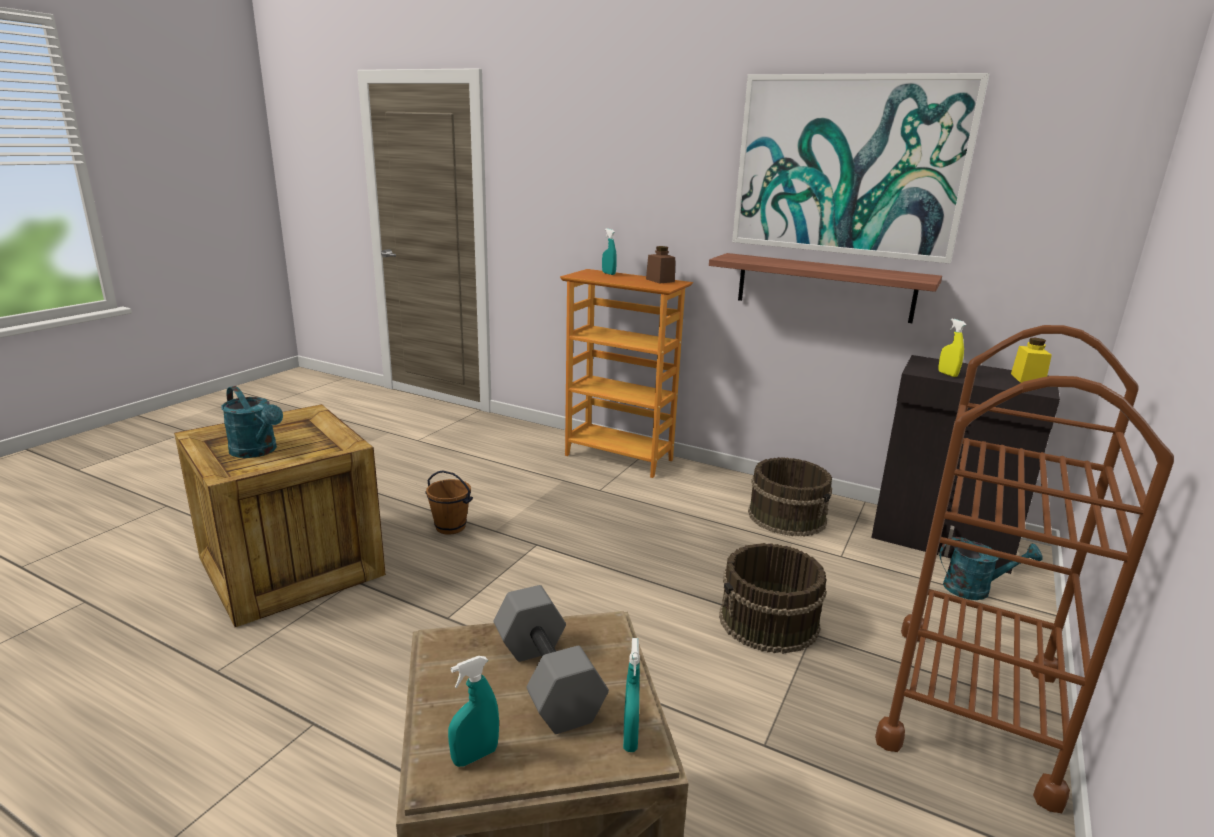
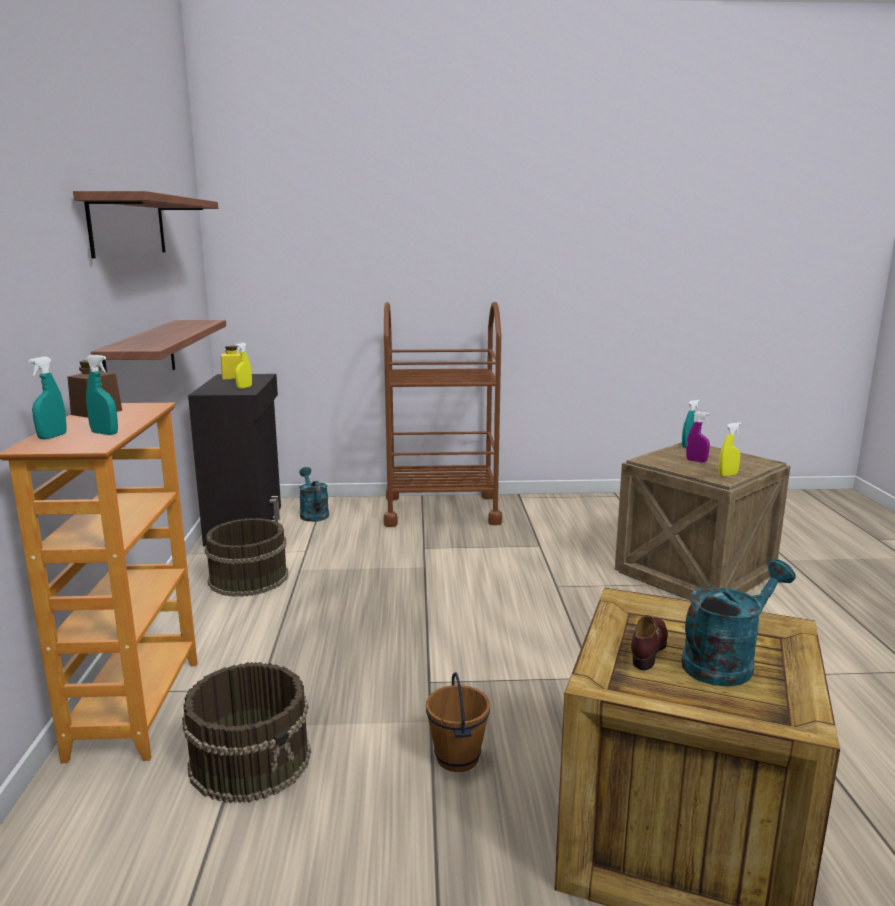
camera: 120 degrees left, 5 degrees down
turquoise watering can [221,386,283,458] -> turquoise watering can turned 45 degrees clockwise [681,559,796,687]
turquoise spray bottle [448,656,499,767] -> turquoise spray bottle moved to [85,355,118,435]
grey dumbbell [493,585,609,734] -> purple spray bottle [686,412,710,462]
brown bucket [719,543,827,654] -> brown bucket moved to [182,662,311,803]
picture [732,73,989,264] -> shelf [73,191,218,258]
none -> brown shoe [631,615,668,670]
none -> yellow spray bottle [718,423,742,476]

